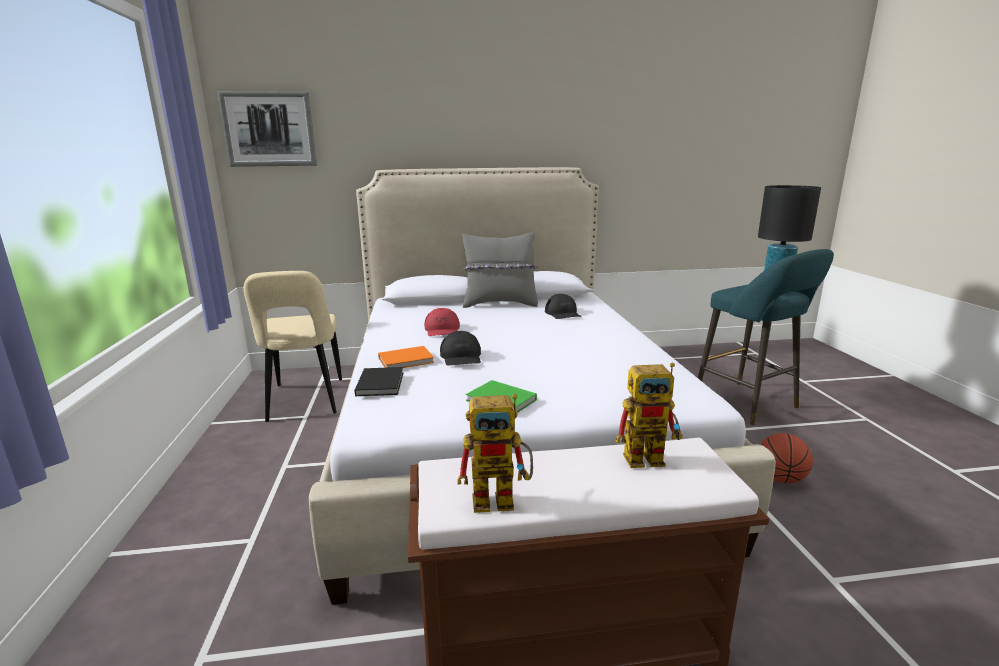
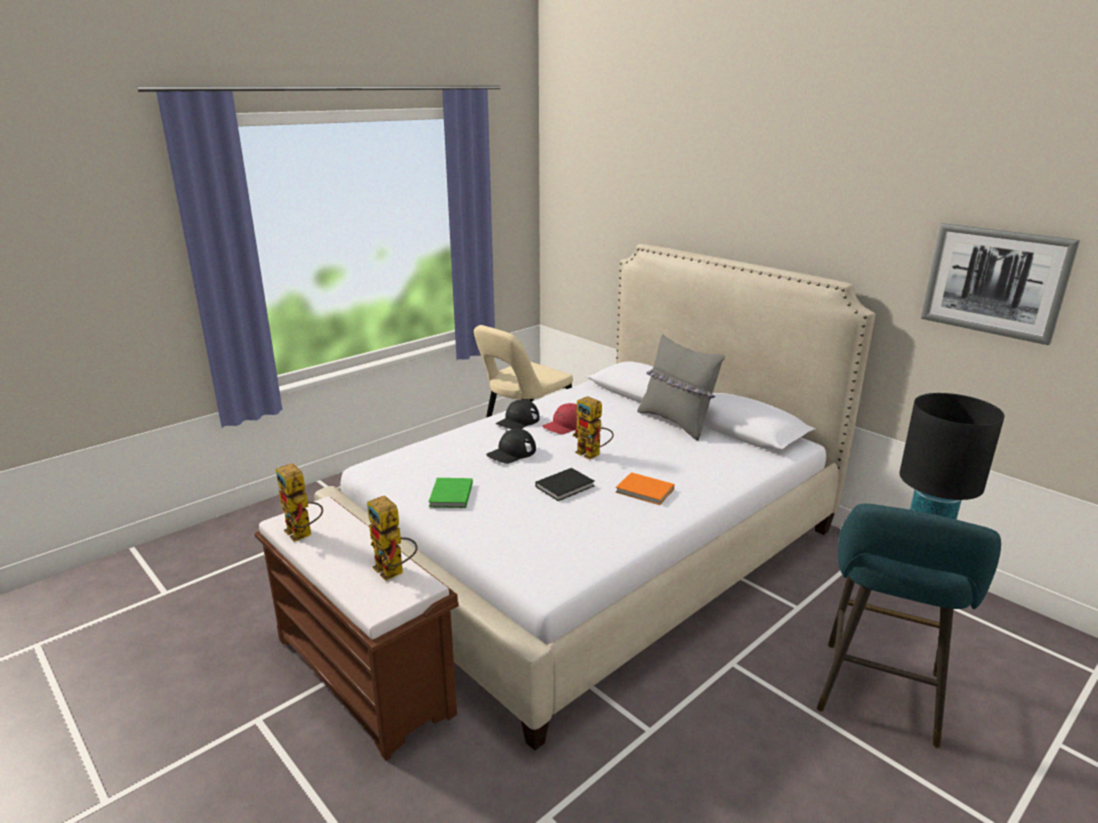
camera: 55 degrees right, 5 degrees up
picture [217,91,317,167] -> picture moved to [921,223,1080,345]
black book [355,367,403,396] -> black book moved to [535,468,594,501]
orange book [378,346,434,368] -> orange book moved to [616,472,674,505]
black cap [545,294,582,319] -> black cap moved to [496,399,539,429]
basketball [760,433,813,484] -> none
none -> toy robot [573,396,614,460]

